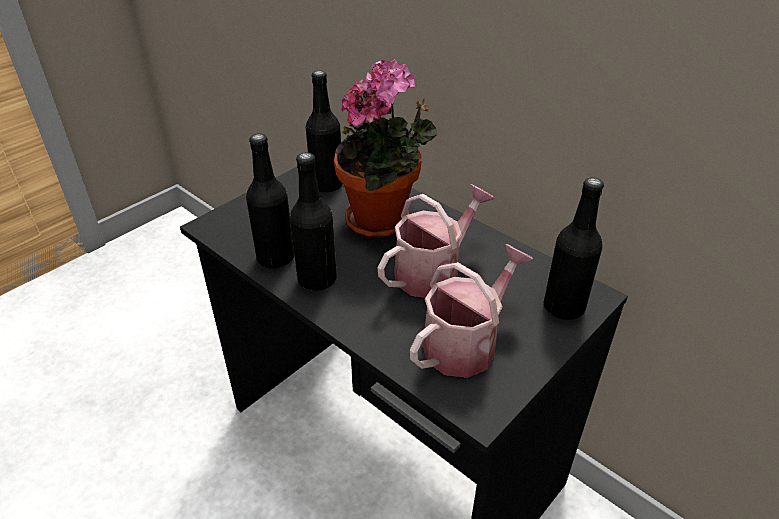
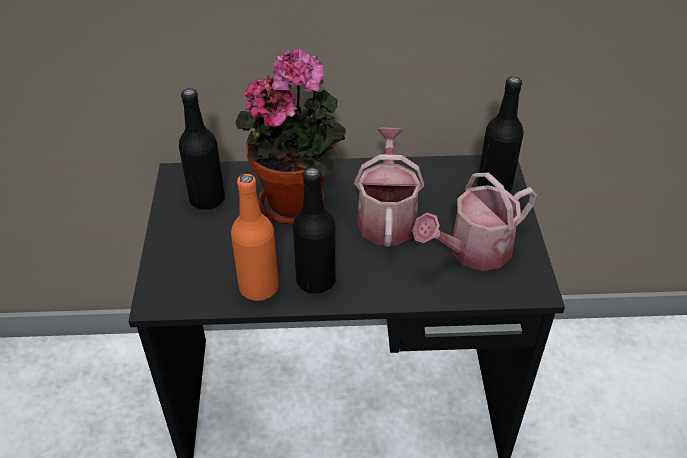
camera: 45 degrees left, 5 degrees up
black bottle [246,134,294,269] -> orange bottle [231,174,279,301]
watering can [410,244,533,378] -> watering can turned 120 degrees counterclockwise [412,173,537,271]

